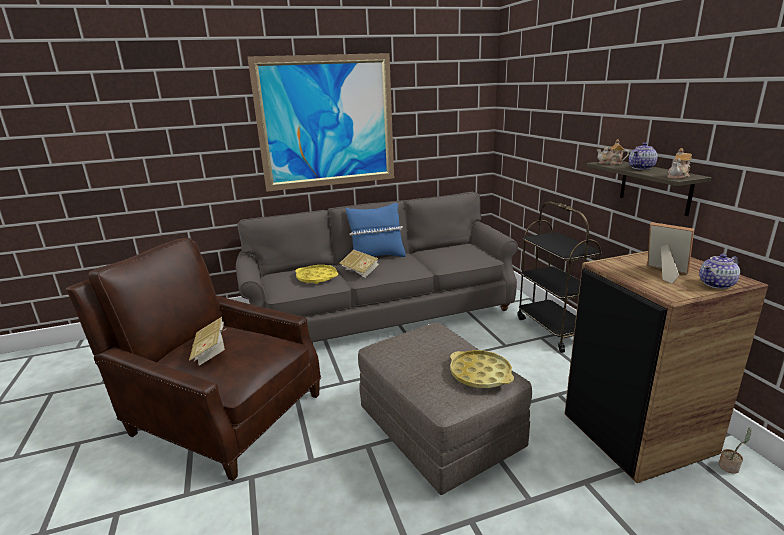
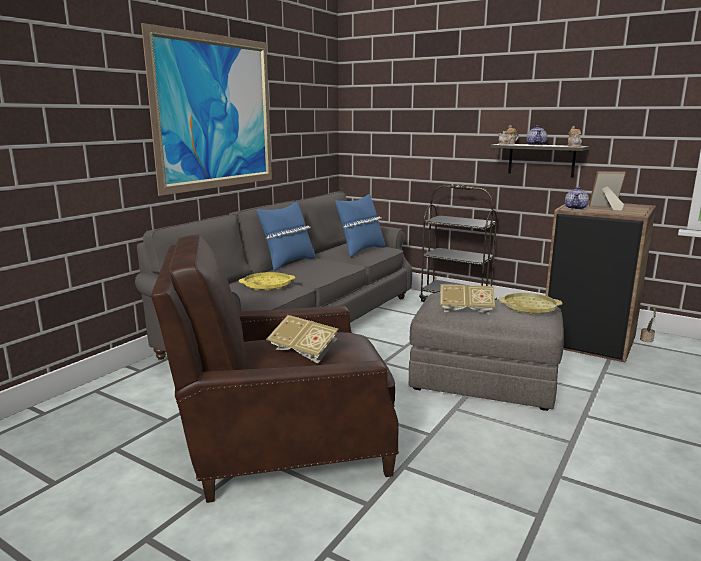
camera: 40 degrees left, 5 degrees down
book [339,249,379,278] -> book moved to [440,284,495,314]
teapot [699,254,740,289] -> teapot moved to [565,187,589,210]
none -> blue pillow [335,194,385,258]

